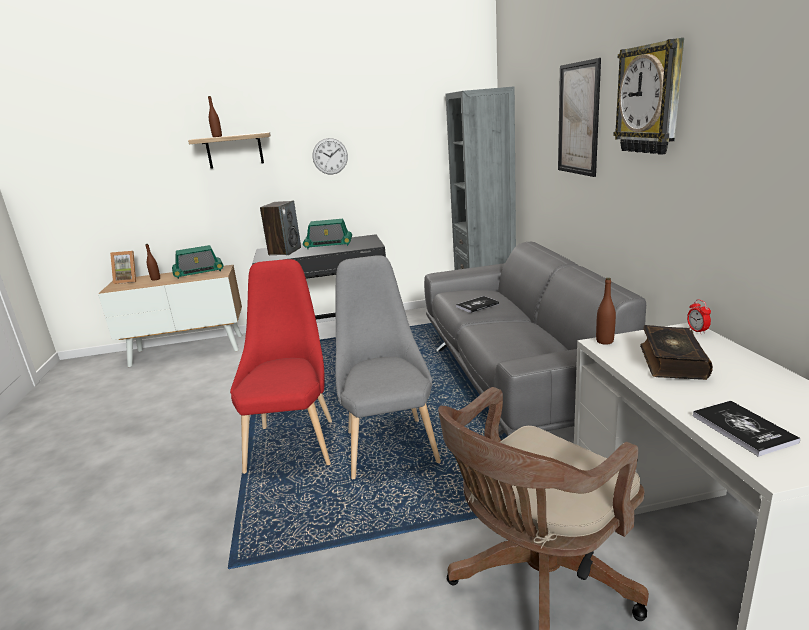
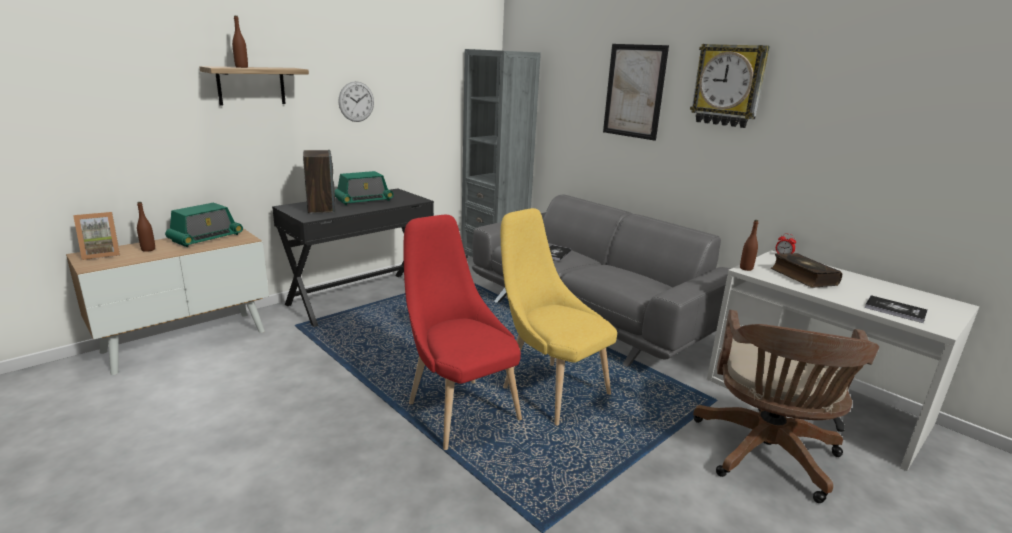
camera: 35 degrees left, 0 degrees up
grey chair [335,255,441,479] -> yellow chair [501,208,617,426]

